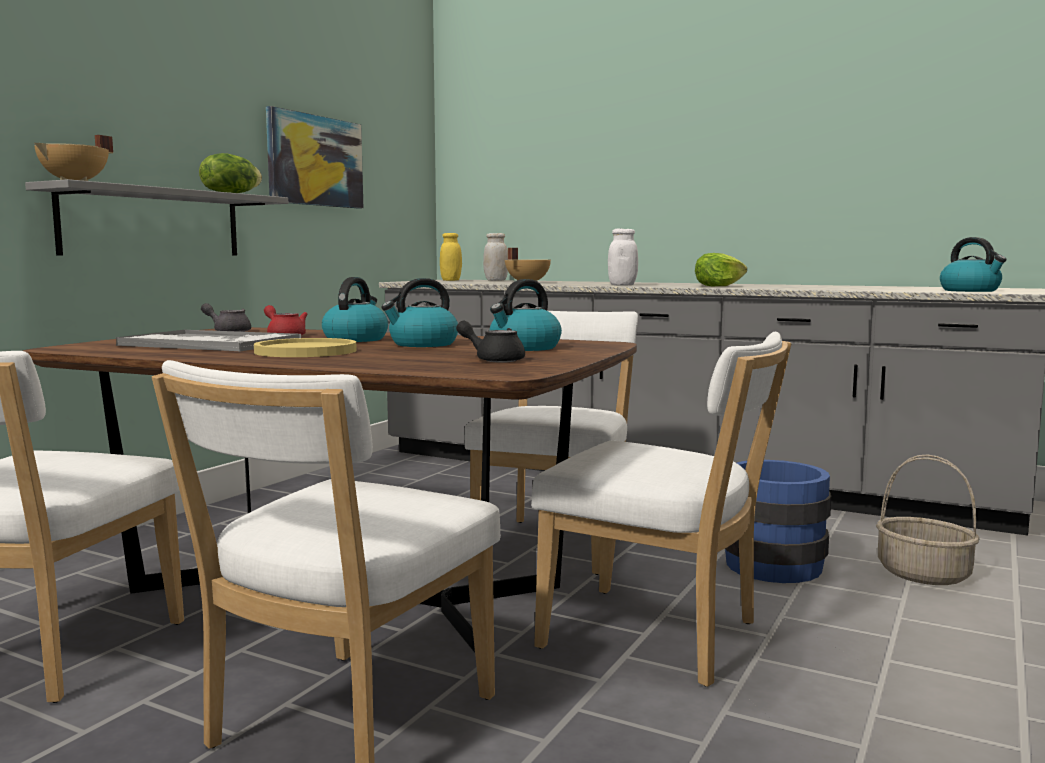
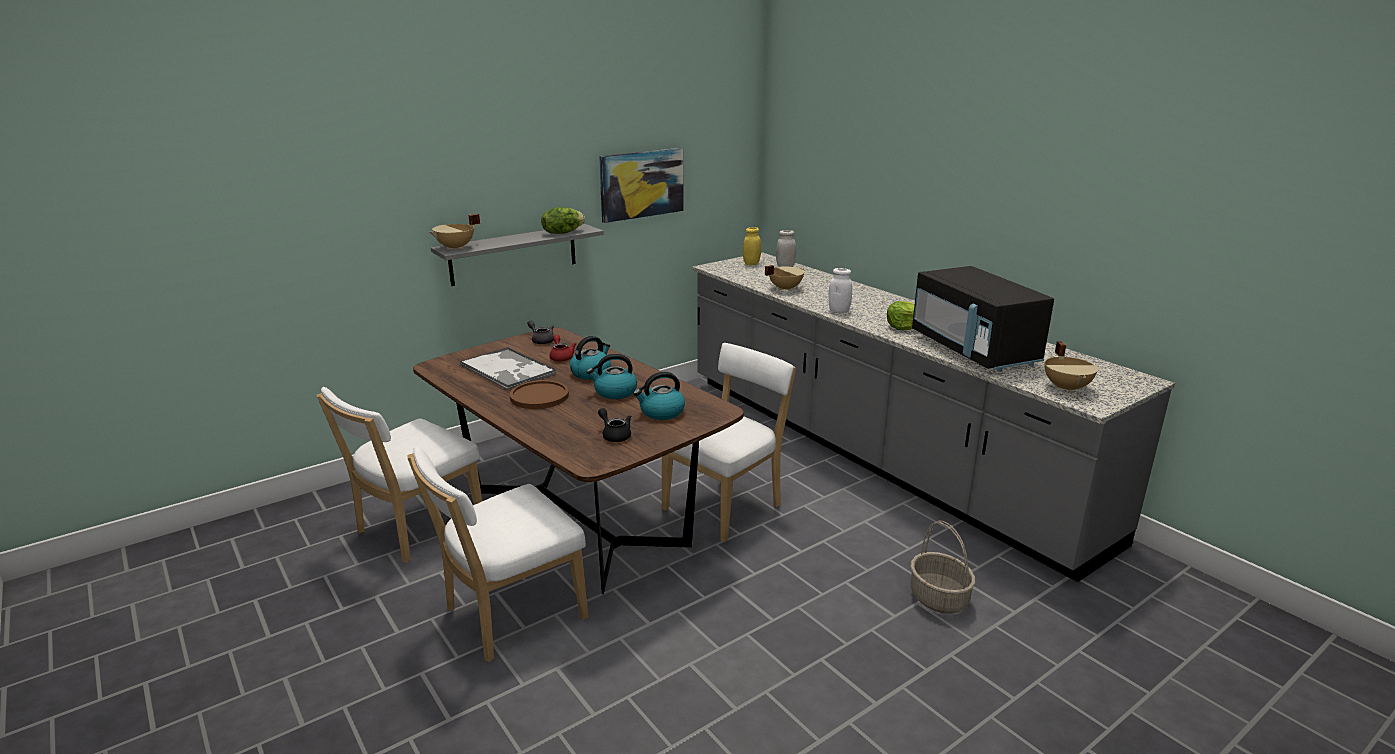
camera: 25 degrees right, 15 degrees up
yellow plate [254,338,357,357] -> brown plate [510,380,569,409]
white chair [531,331,791,687] -> none
blue bucket [725,460,831,583] -> none
kettle [940,237,1007,292] -> beige cooking pot [1045,341,1098,393]
none -> black microwave [912,266,1054,372]

